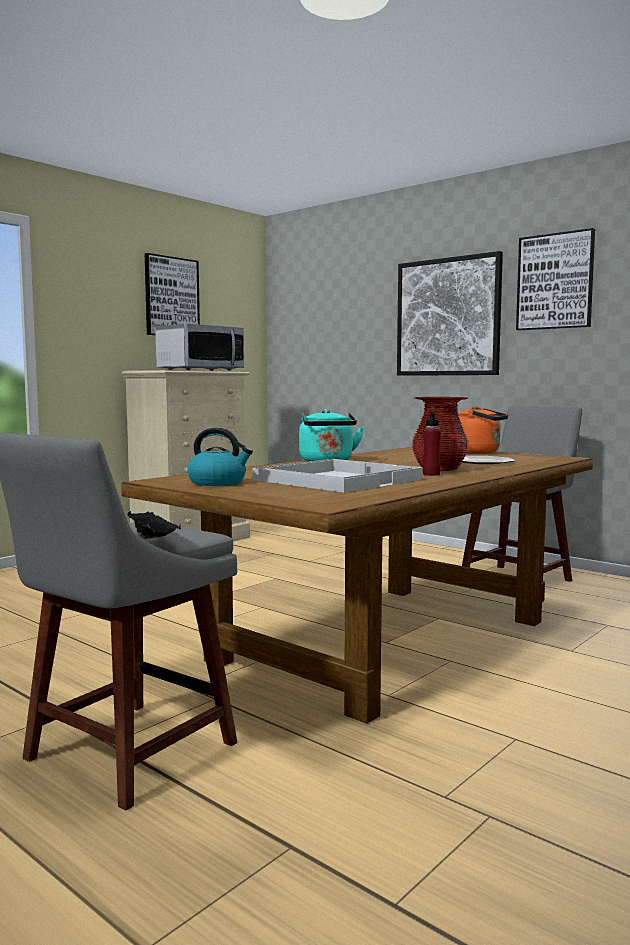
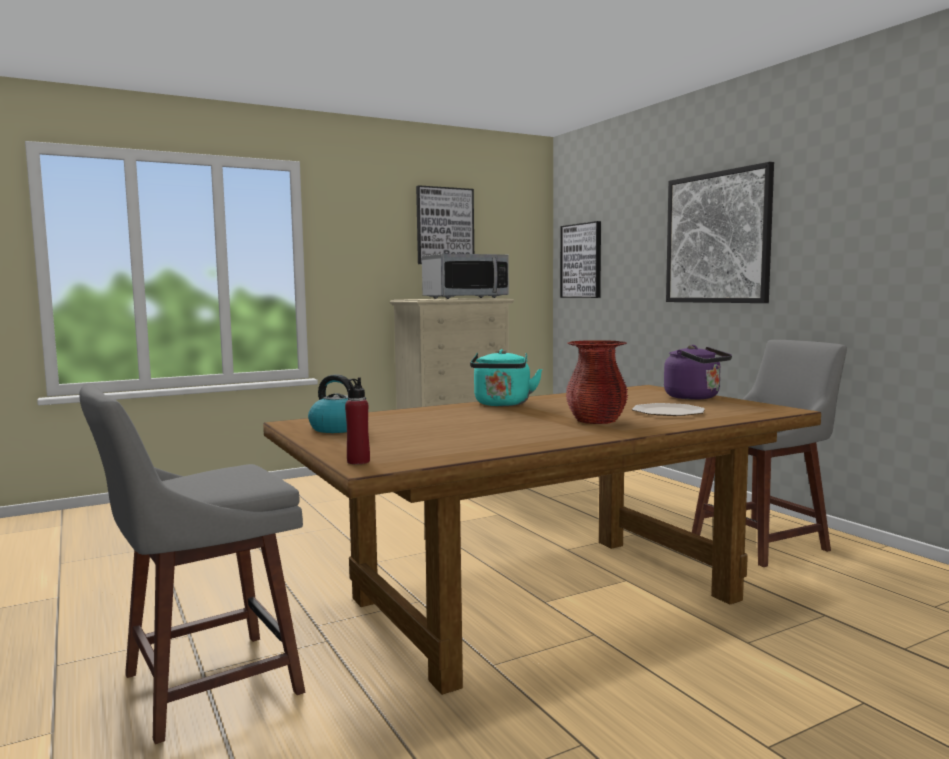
camera: 20 degrees right, 0 degrees up
black tray [127,511,181,539] -> none
white tray [252,459,423,493] -> none
red bottle [423,411,441,476] -> red bottle moved to [345,378,370,464]
orange kettle [458,406,508,454] -> purple kettle [664,345,732,400]
picture [516,228,595,330] -> picture moved to [560,221,601,298]

